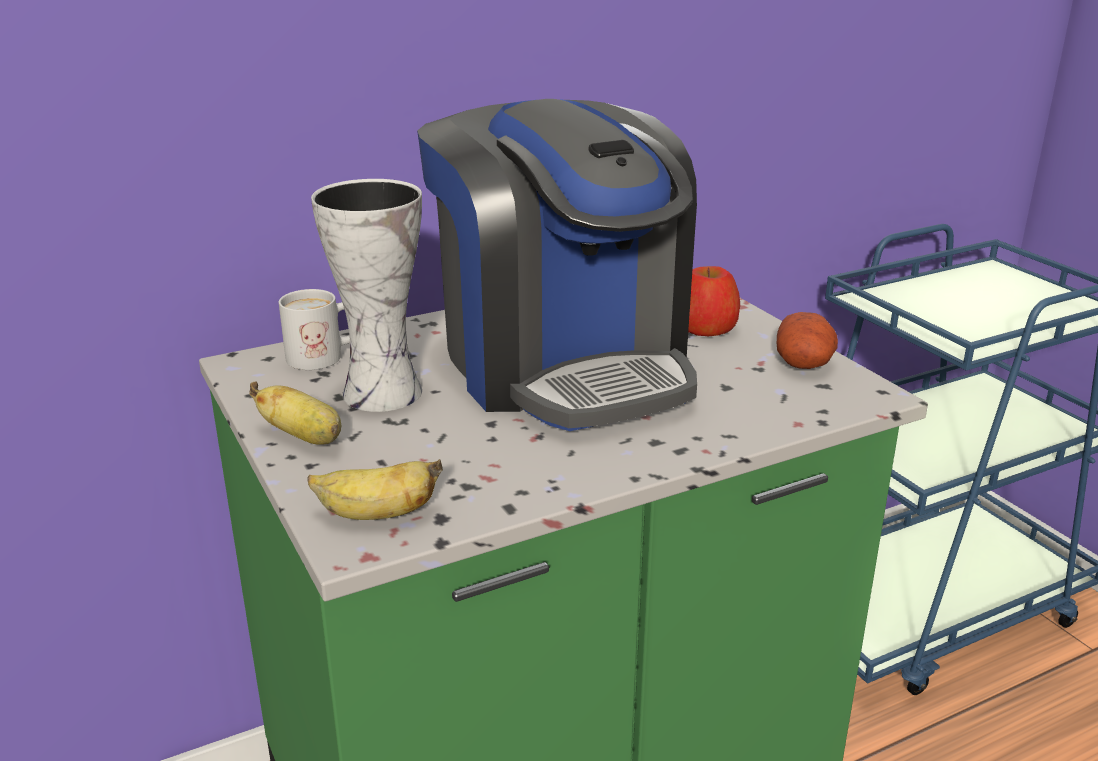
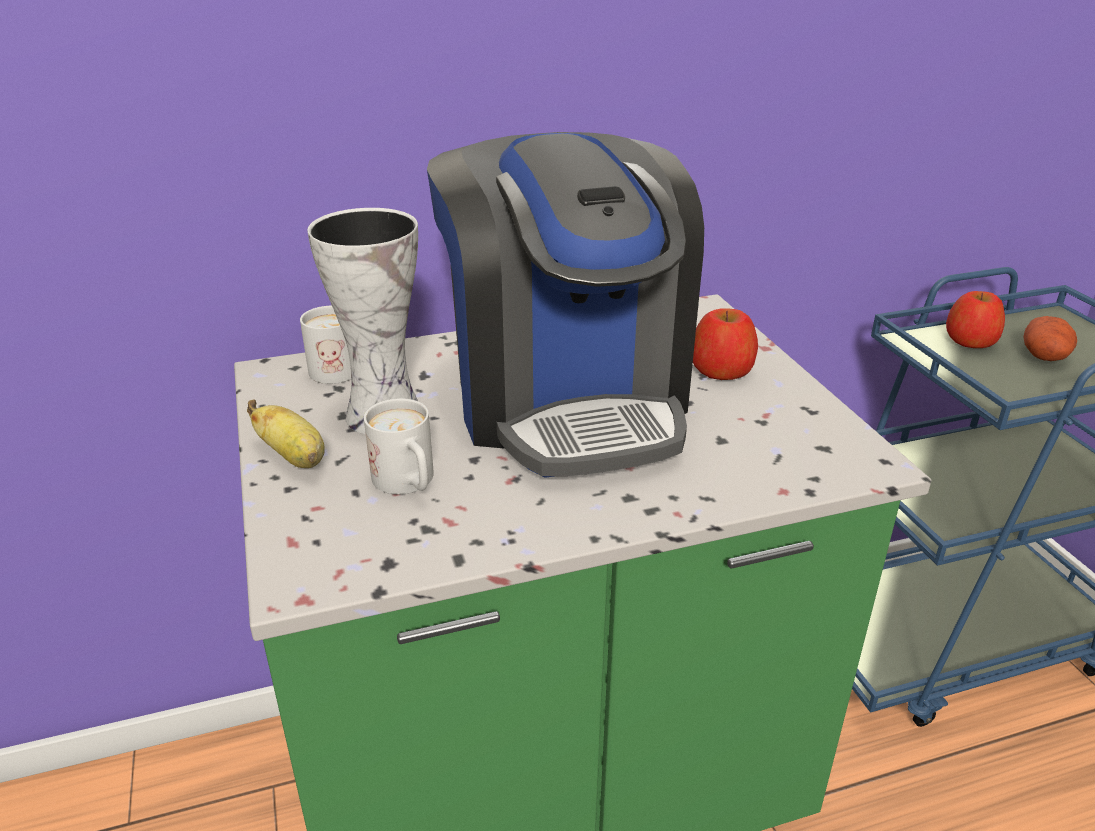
camera: 10 degrees right, 5 degrees up
banana [307,459,443,520] -> none
potato [777,312,838,369] -> potato moved to [1023,316,1077,361]
none -> white mug [364,398,434,494]
none -> apple [946,291,1005,348]

